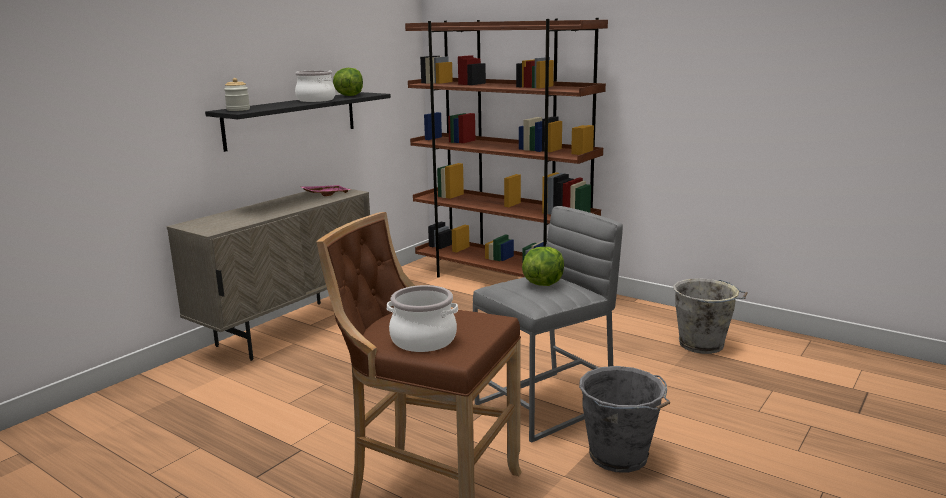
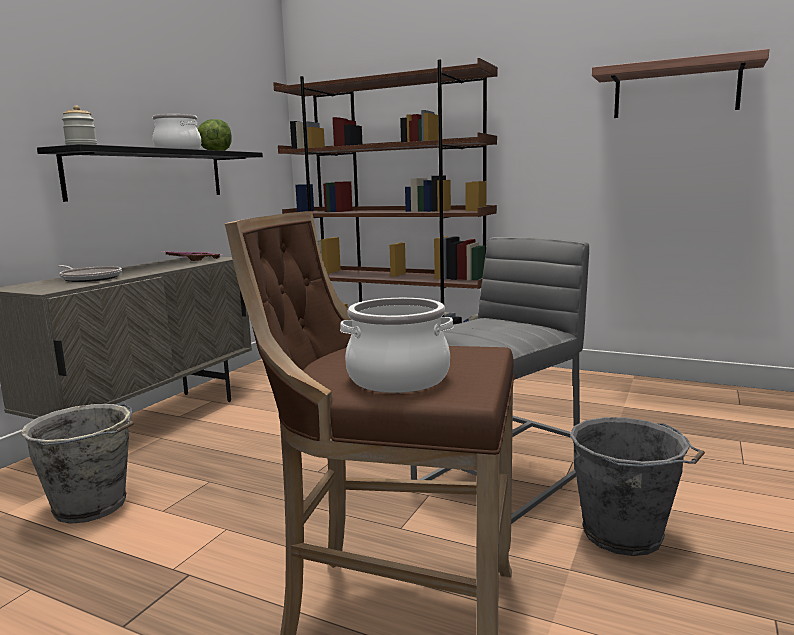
camera: 10 degrees left, 5 degrees down
lettuce [522,247,564,286] -> none
grey bucket [673,278,748,354] -> grey bucket moved to [21,404,134,524]
none -> frying pan [58,265,122,282]
none -> shelf [592,49,769,118]

